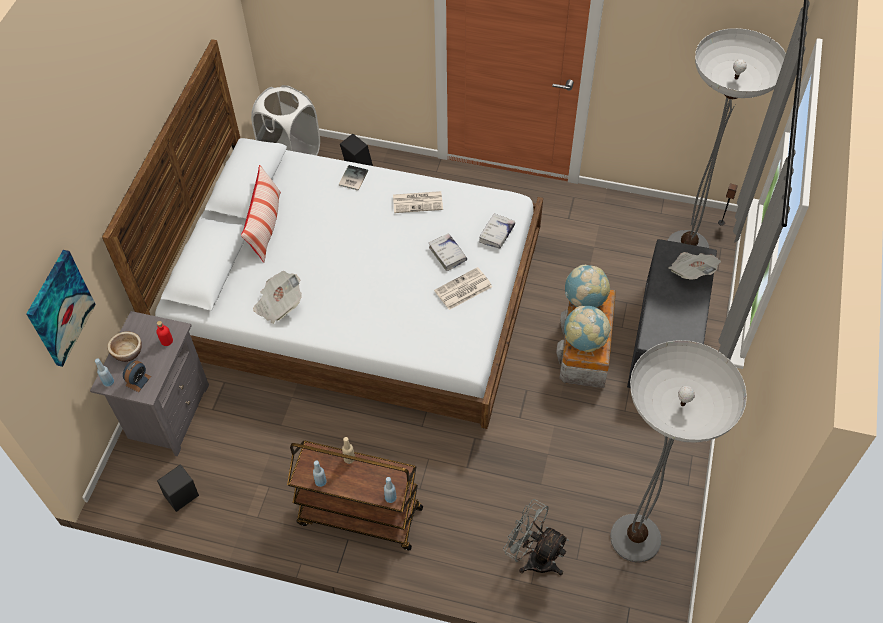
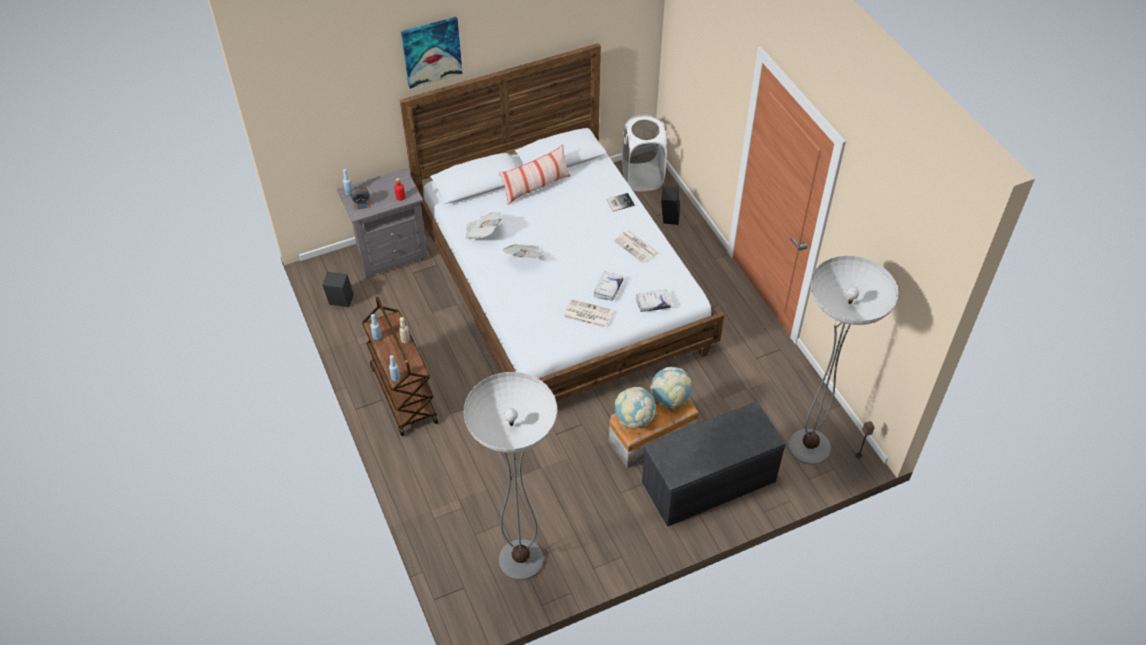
camera: 50 degrees right, 5 degrees down
picture [26,250,96,367] -> picture moved to [401,17,463,89]
bowl [107,332,142,362] -> none
grey fan [503,499,569,575] -> none
newspaper [668,252,721,279] -> newspaper moved to [503,244,543,258]

